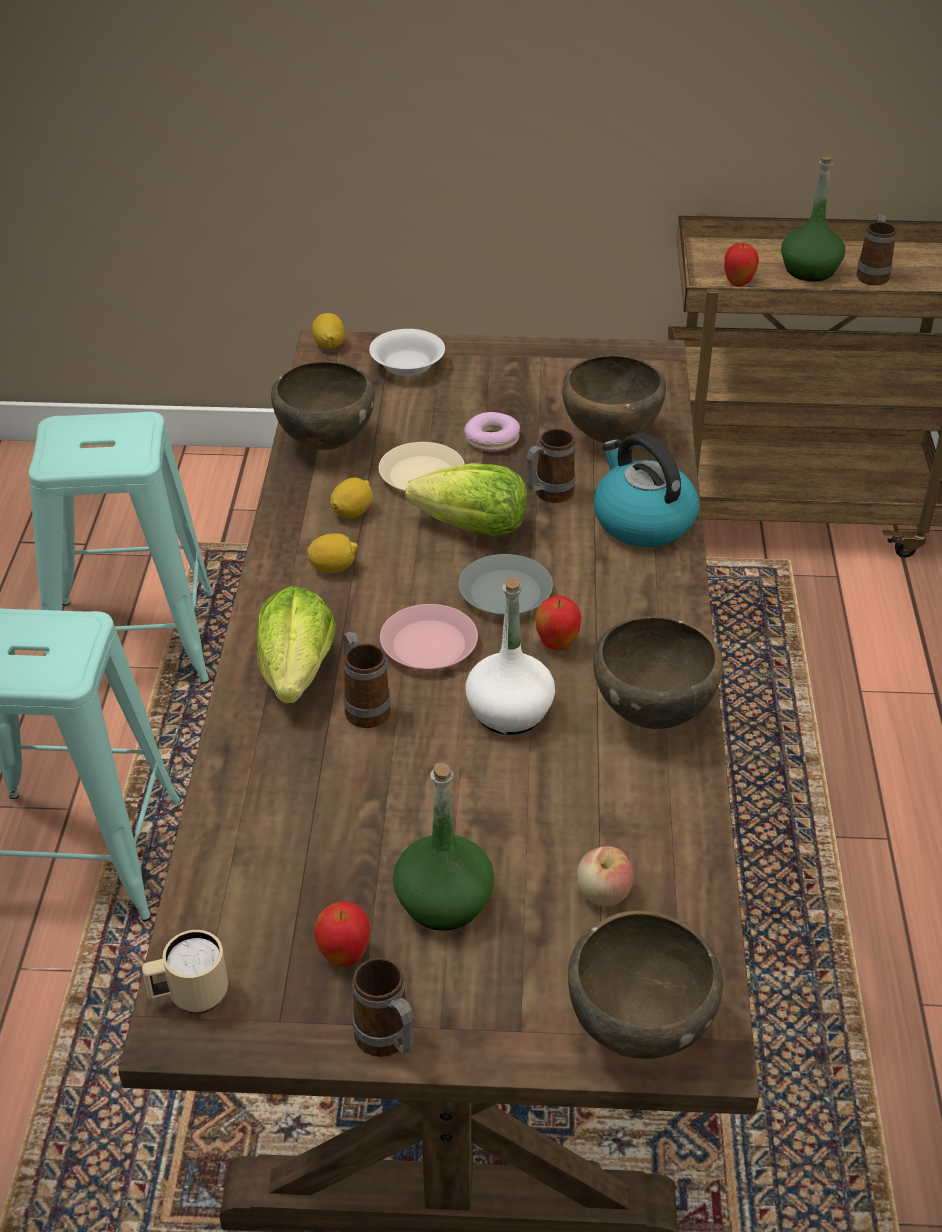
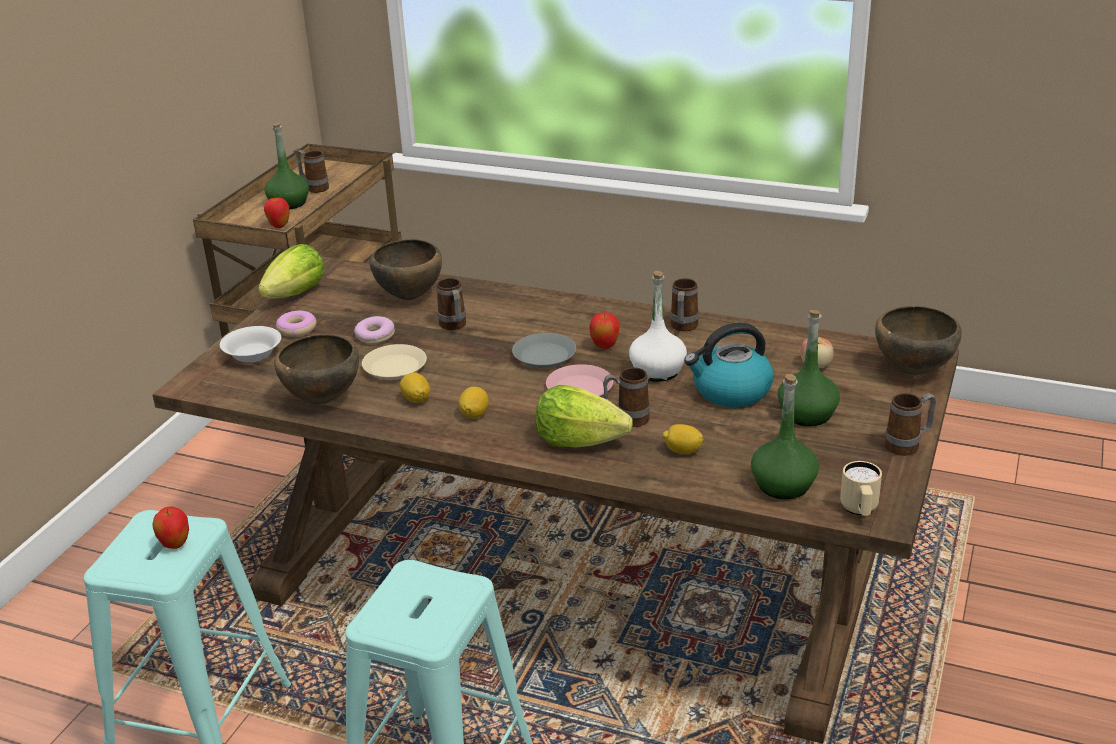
camera: 70 degrees left, 10 degrees down
lemon [312,313,345,349] -> lemon moved to [663,424,704,454]
apple [314,902,370,967] -> apple moved to [152,506,189,549]
lettuce [405,463,527,537] -> lettuce moved to [258,244,325,298]
brown bowl [593,616,723,729] -> mug [670,278,699,331]
kettle [594,433,699,547] -> kettle moved to [684,322,773,407]
none -> donut [275,311,317,337]
none -> green bottle [751,374,819,499]

